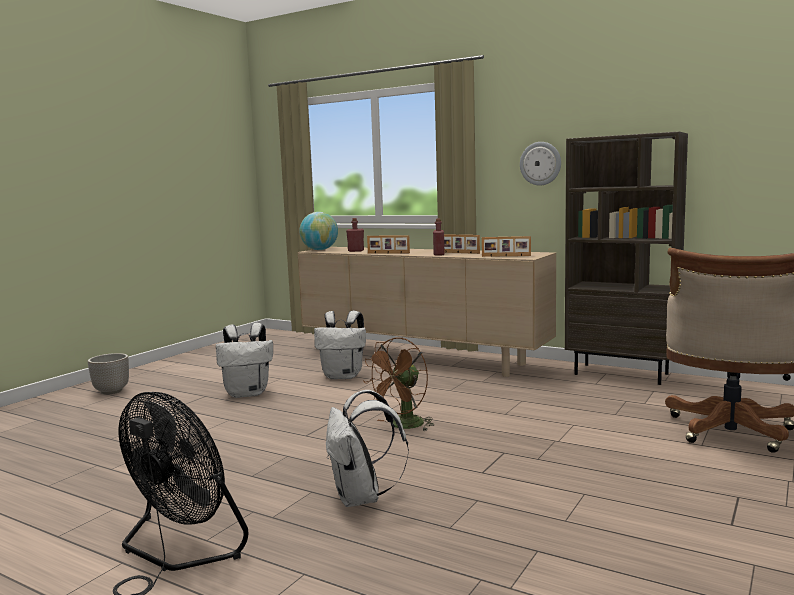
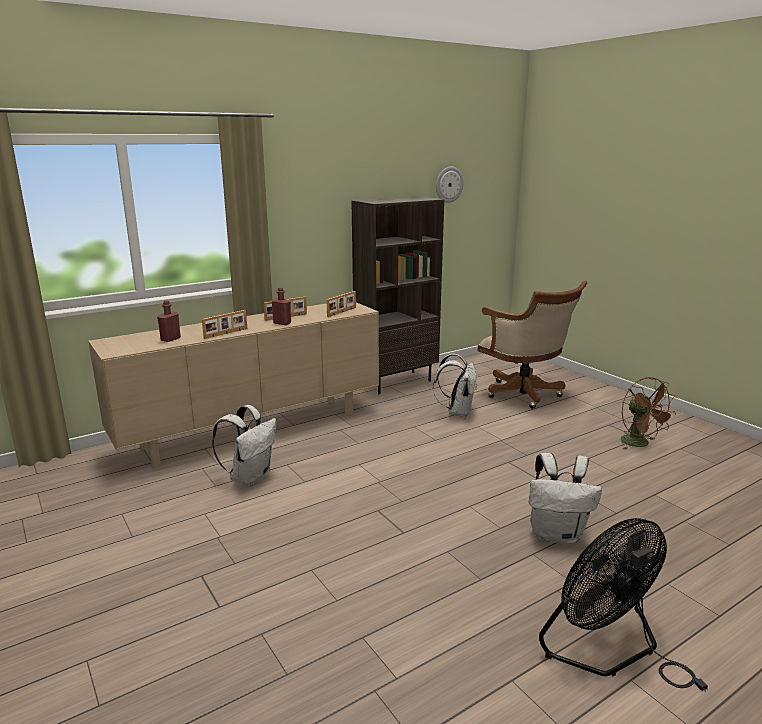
camera: 65 degrees left, 10 degrees up
planter [88,353,129,395] -> none
white backpack [216,323,273,398] -> white backpack moved to [433,354,477,417]
globe [299,212,338,250] -> none
brown fan [363,337,434,431] -> brown fan moved to [620,377,677,450]
wall clock [520,142,561,186] -> wall clock moved to [436,167,463,203]

